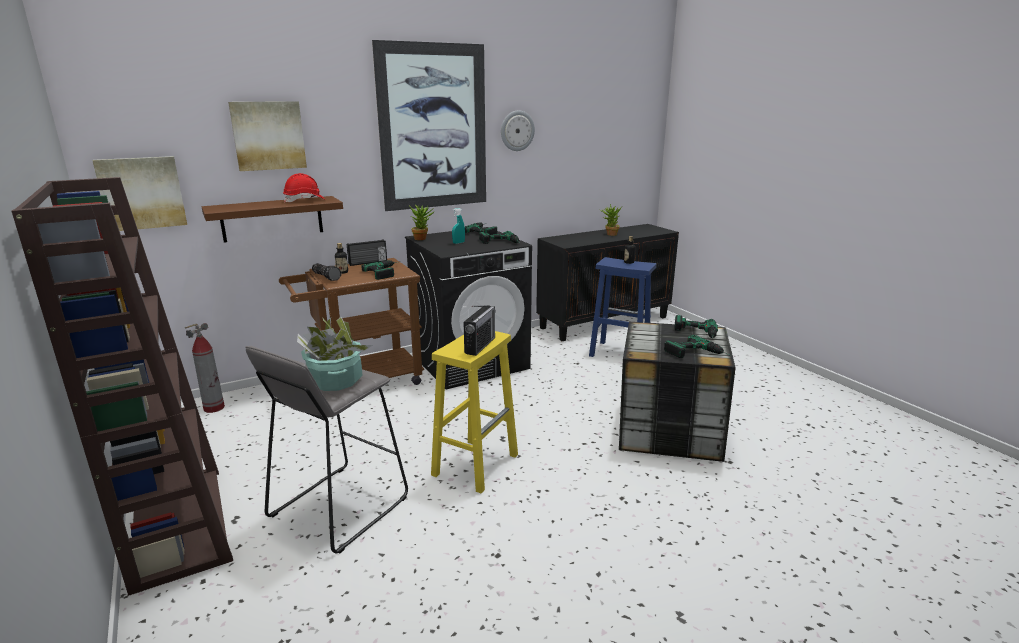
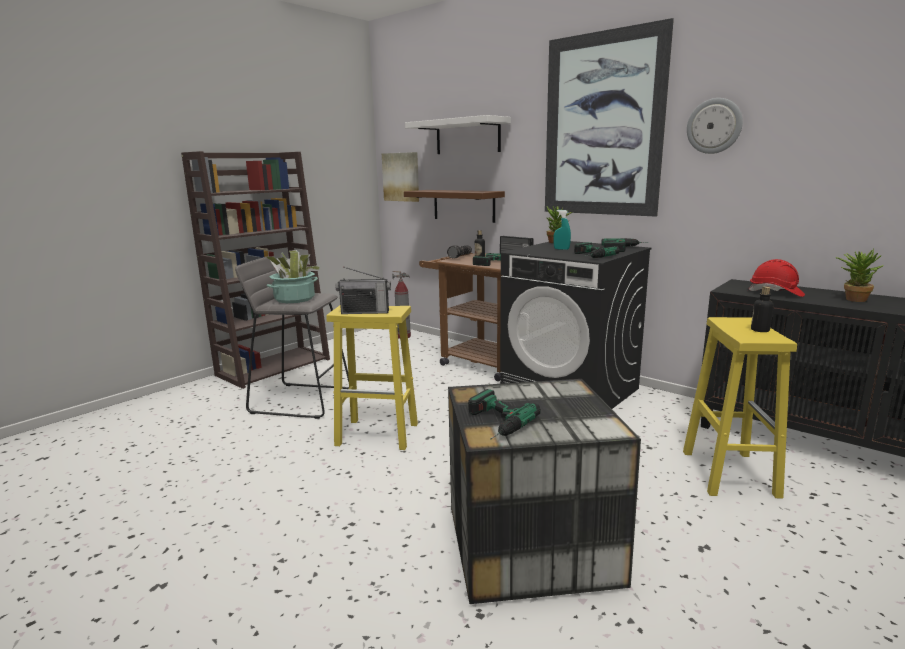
camera: 70 degrees right, 5 degrees down
picture [228,101,307,171] -> white shelf [405,115,511,154]
red hard hat [283,173,325,203] -> red hard hat moved to [748,259,805,297]
blue stool [589,257,656,357] -> yellow stool [683,317,797,499]
power drill [674,315,718,339] -> none

